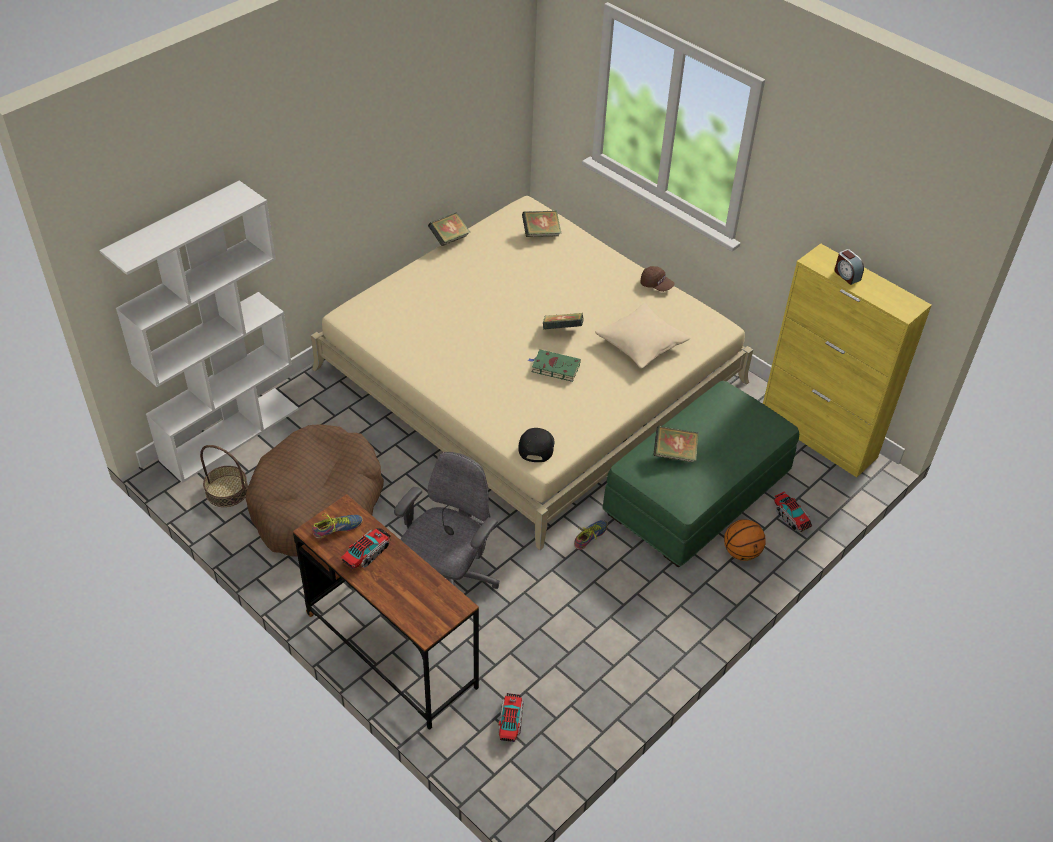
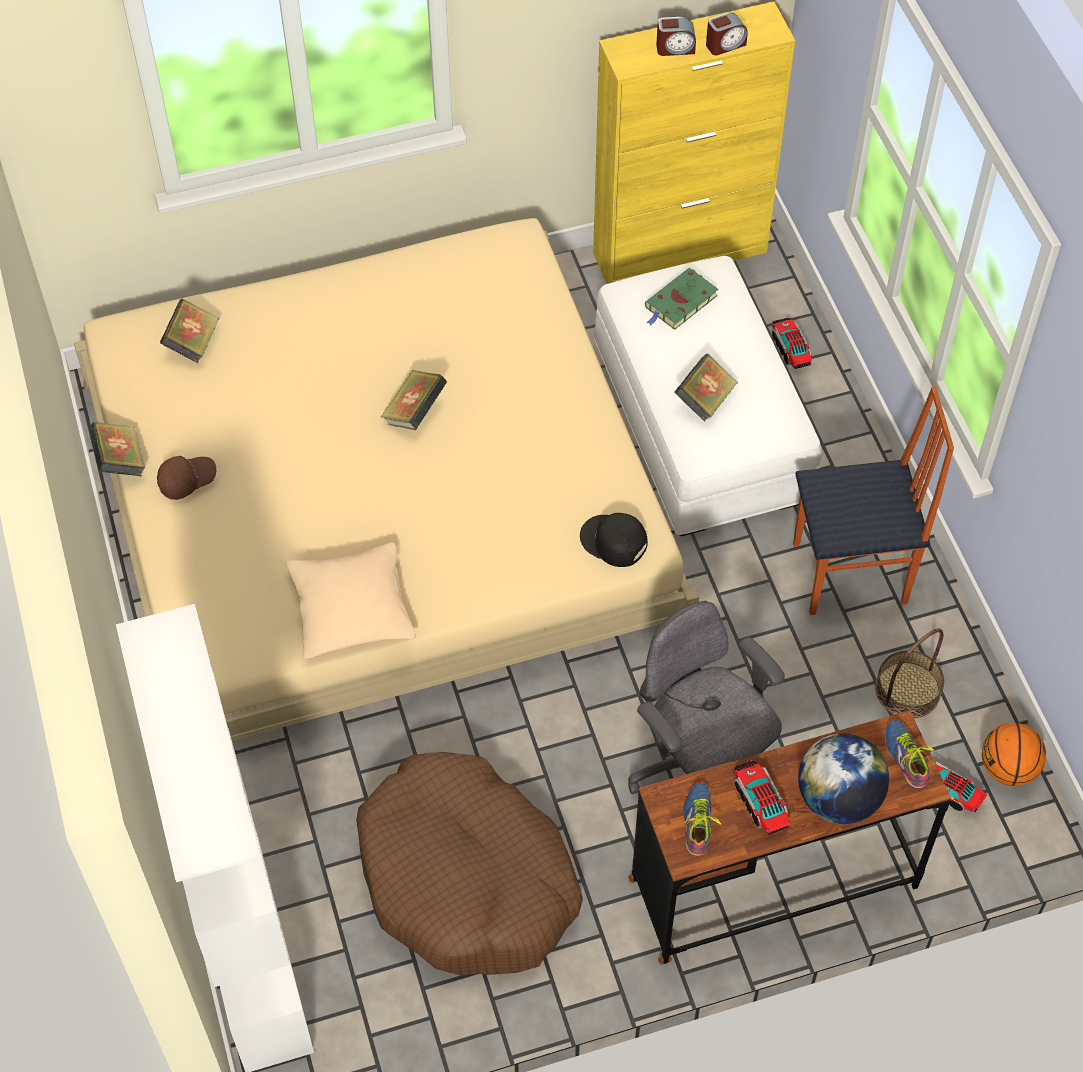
camera: 60 degrees left, 10 degrees up
basket [200,445,248,507] -> basket moved to [875,628,944,718]
green book [528,350,581,382] -> green book moved to [645,268,718,330]
shoe [574,520,608,550] -> shoe moved to [885,720,934,788]
beige pillow [595,303,690,369] -> beige pillow moved to [286,542,416,659]
green ottoman [602,381,799,567] -> white ottoman [594,256,822,536]
brown cap [640,266,675,292] -> brown cap moved to [157,456,216,500]
basketball [724,519,766,561] -> basketball moved to [982,723,1046,786]
toy truck [774,492,813,532] -> toy truck turned 105 degrees counterclockwise [772,318,812,369]
none -> alarm clock [706,13,748,55]
none -> chair [793,386,954,615]
none -> globe [798,733,889,824]

